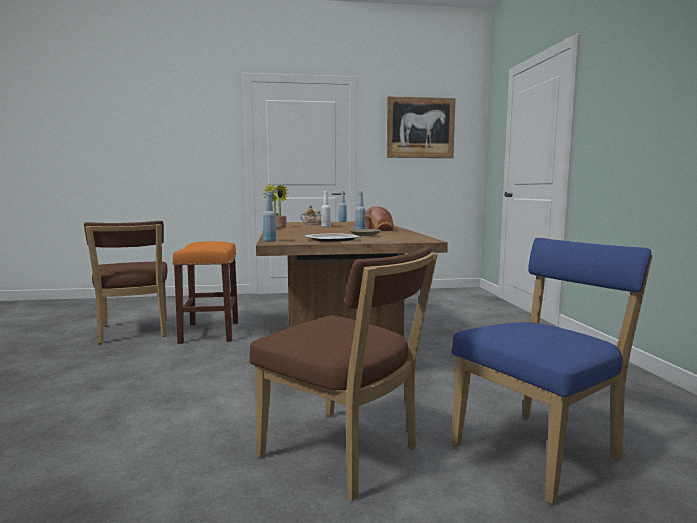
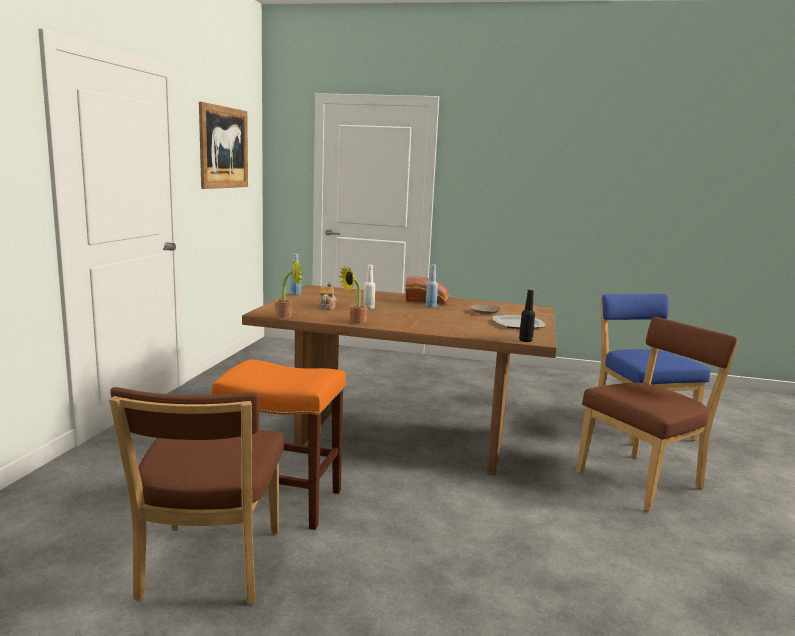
camera: 70 degrees left, 5 degrees up
brown chair [84,221,167,344] -> brown chair turned 90 degrees clockwise [109,387,284,604]
blue bottle [263,192,276,242] -> black bottle [519,290,535,342]

